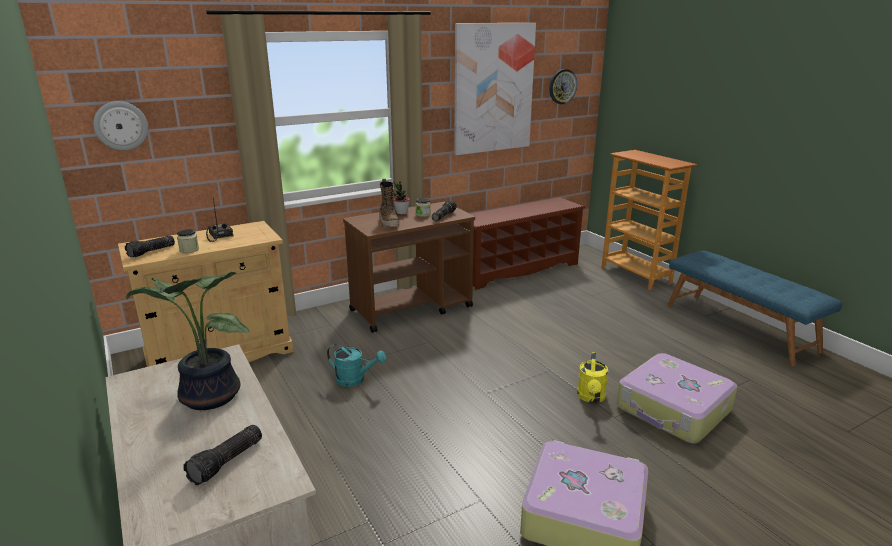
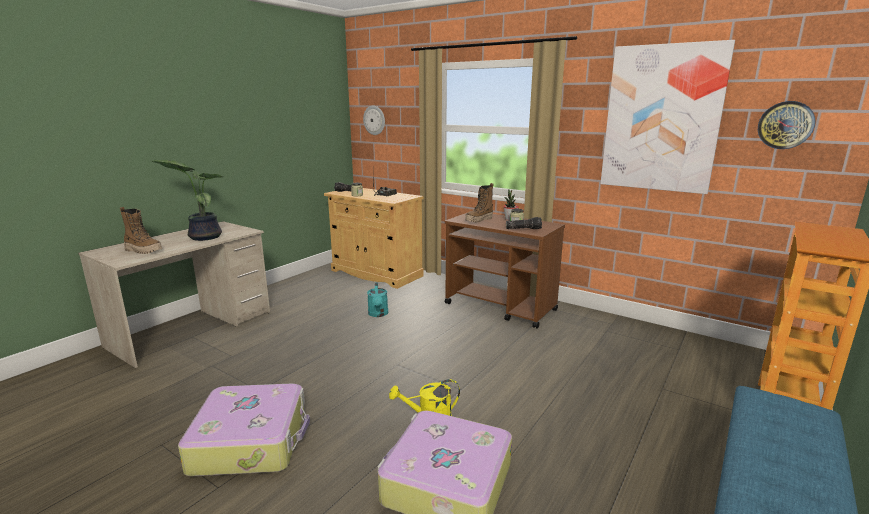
camera: 65 degrees right, 5 degrees down
flashlight [183,425,262,485] -> boot [120,207,162,254]
brown shoe rack [469,197,585,290] -> none

